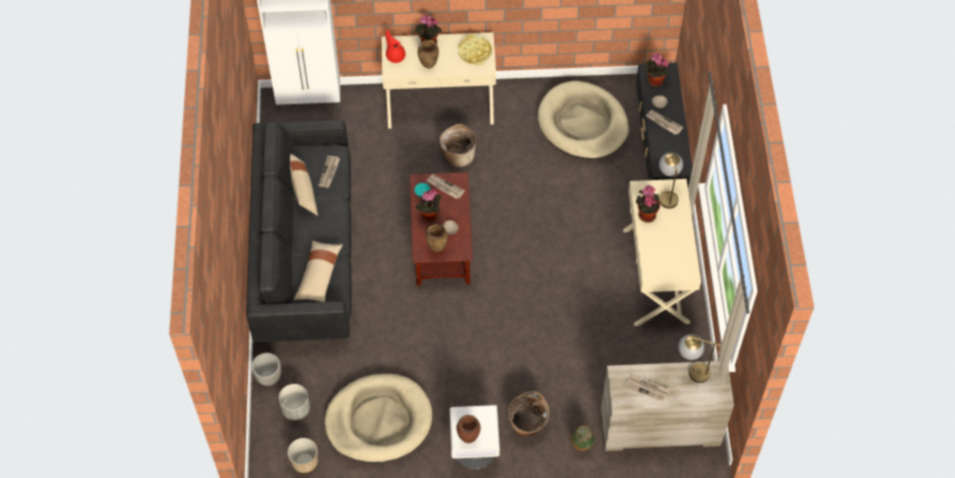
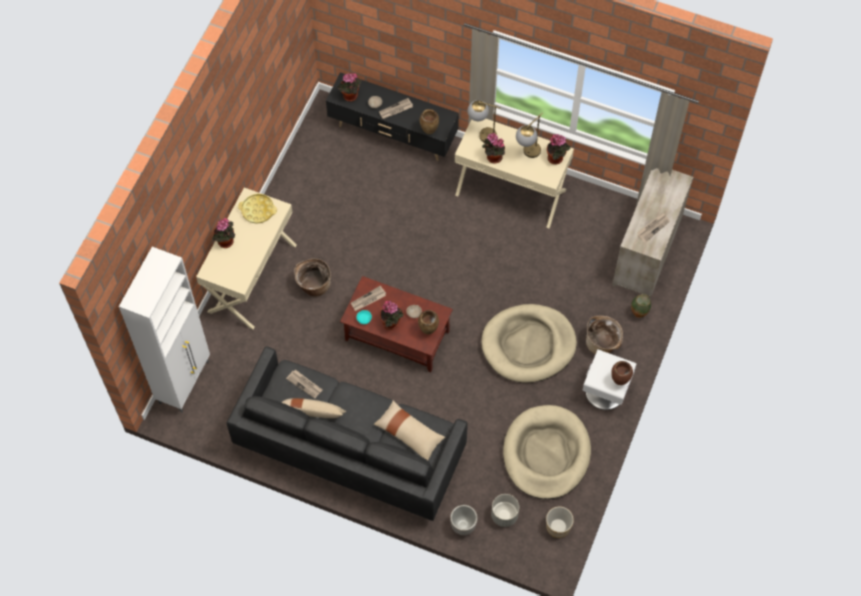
camera: 65 degrees left, 5 degrees up
red teapot [386,30,406,63] -> none
brown vase [418,40,439,69] -> brown vase moved to [420,109,439,134]
beige dog bed [538,81,629,159] -> beige dog bed moved to [481,304,577,383]
table lamp [678,334,721,383] -> table lamp moved to [516,112,543,158]
none -> potted plant [547,134,570,165]

